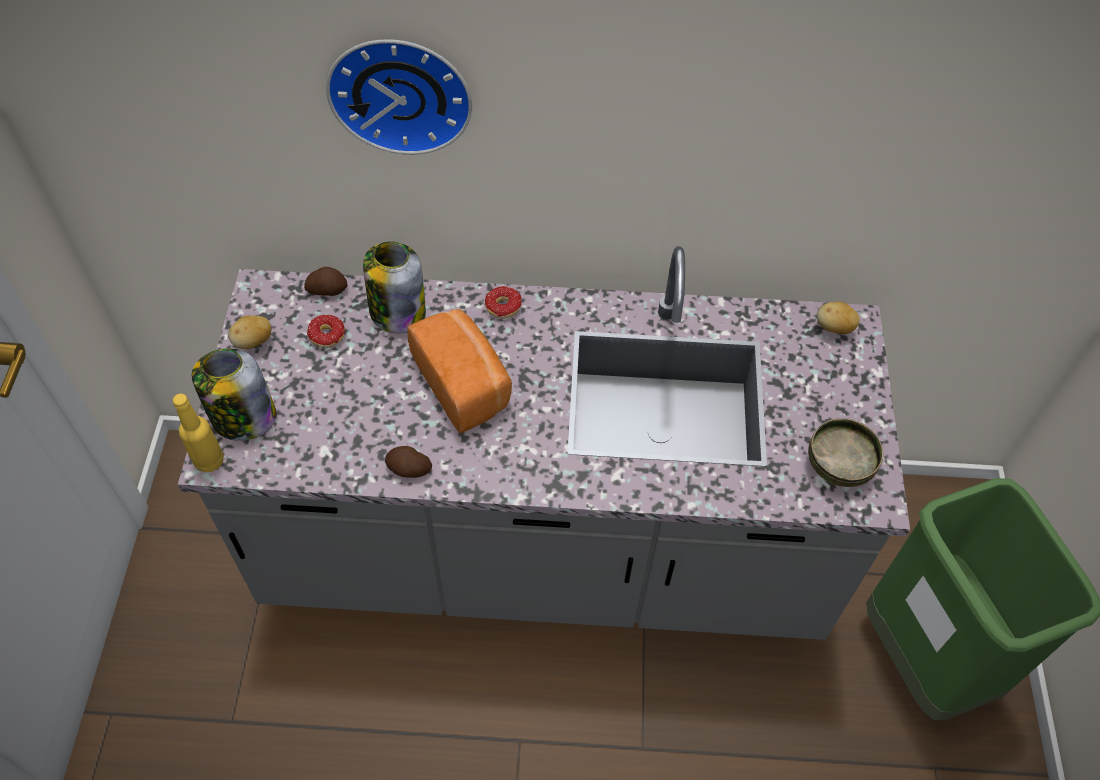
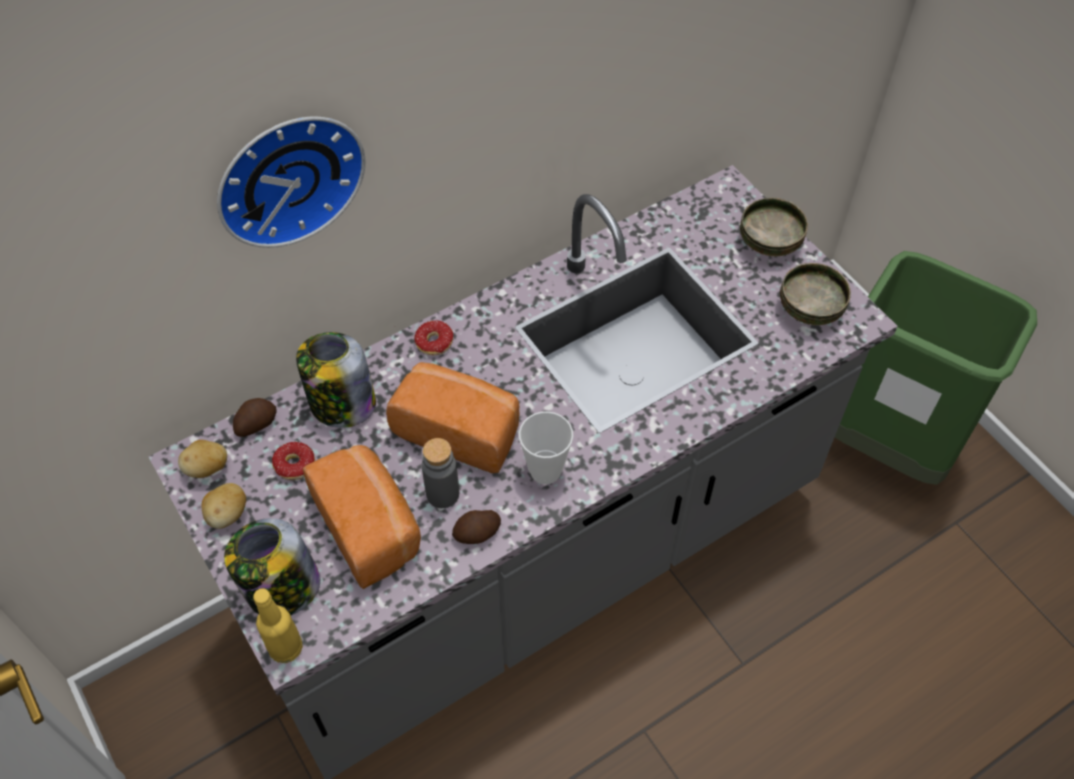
camera: 35 degrees left, 0 degrees up
potato [817,301,860,334] -> potato moved to [178,440,227,478]
none -> bread [303,445,421,589]
none -> grey bottle [422,438,459,508]
none -> cup [519,411,574,484]
none -> bowl [740,198,808,256]

